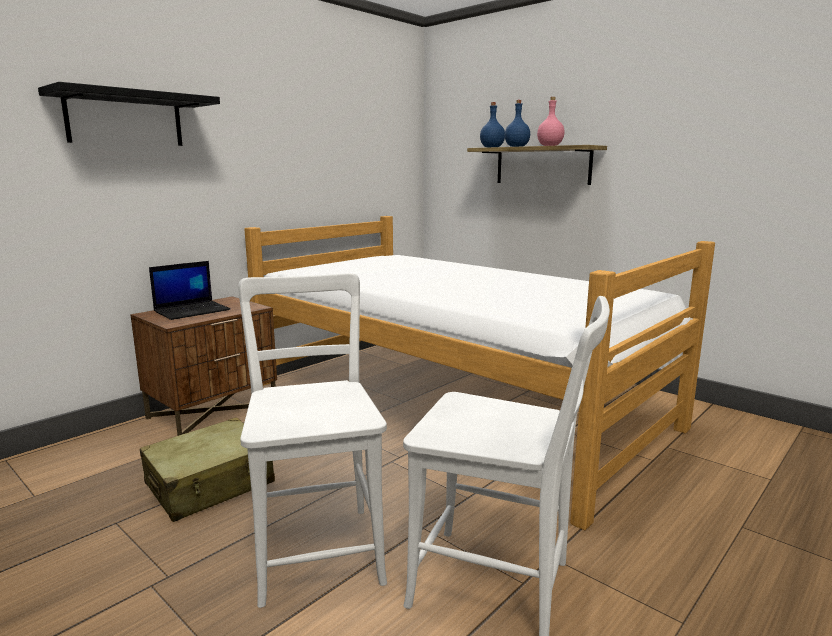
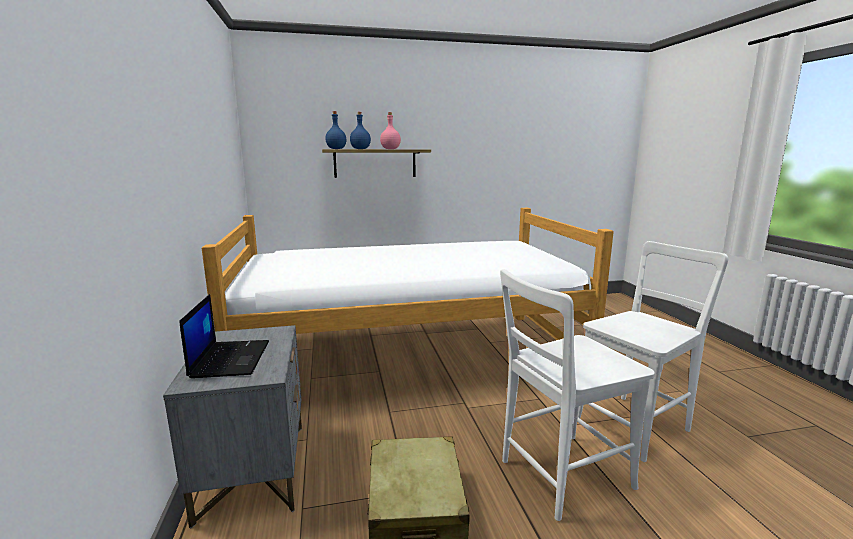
camera: 55 degrees left, 0 degrees up
black shelf [38,82,220,146] -> none
brown nightstand [130,296,277,436] -> grey nightstand [163,325,302,528]
white chair [238,273,387,608] -> white chair turned 45 degrees counterclockwise [500,269,655,521]

